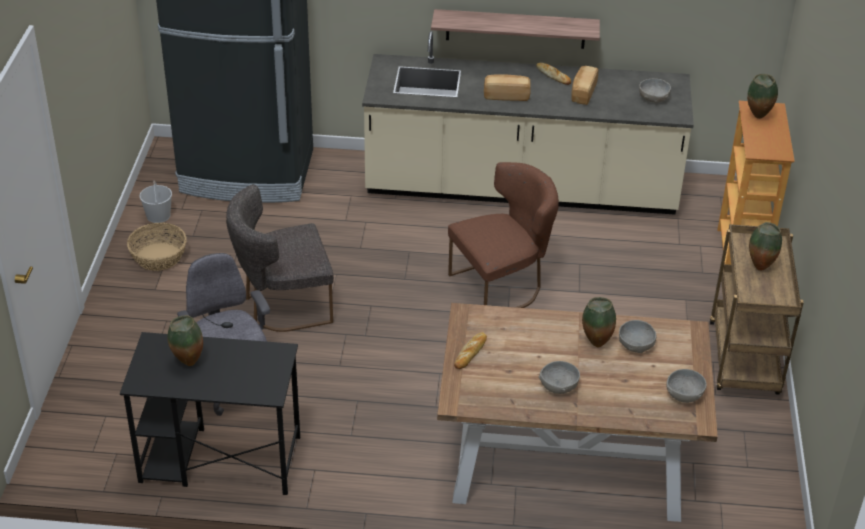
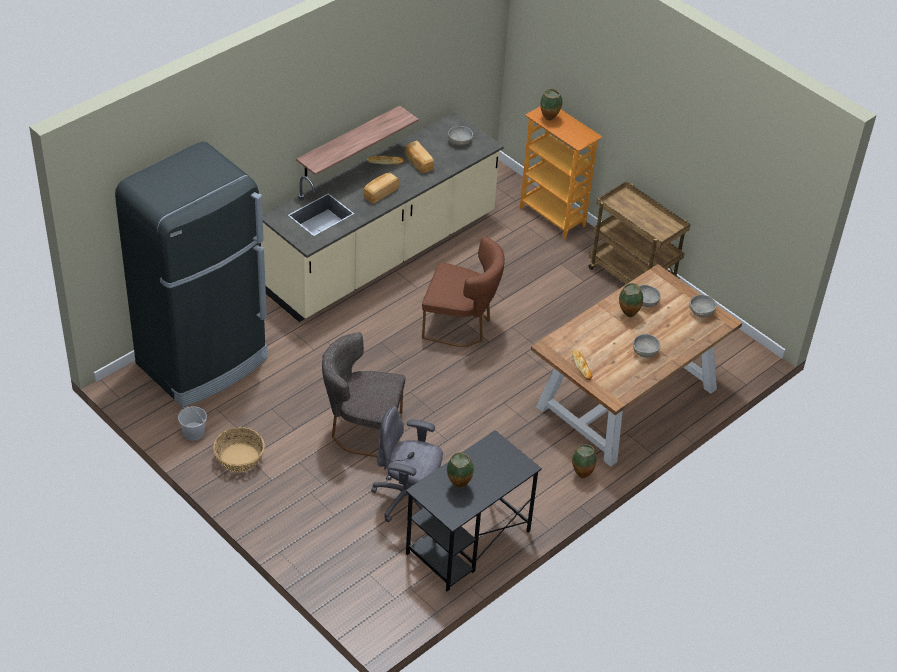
camera: 50 degrees left, 5 degrees up
grey chair [226,184,334,332] -> grey chair turned 75 degrees clockwise [322,332,405,457]
brown chair [448,162,559,308] -> brown chair turned 90 degrees clockwise [422,236,505,347]
vase [749,222,782,271] -> vase moved to [572,444,596,479]

